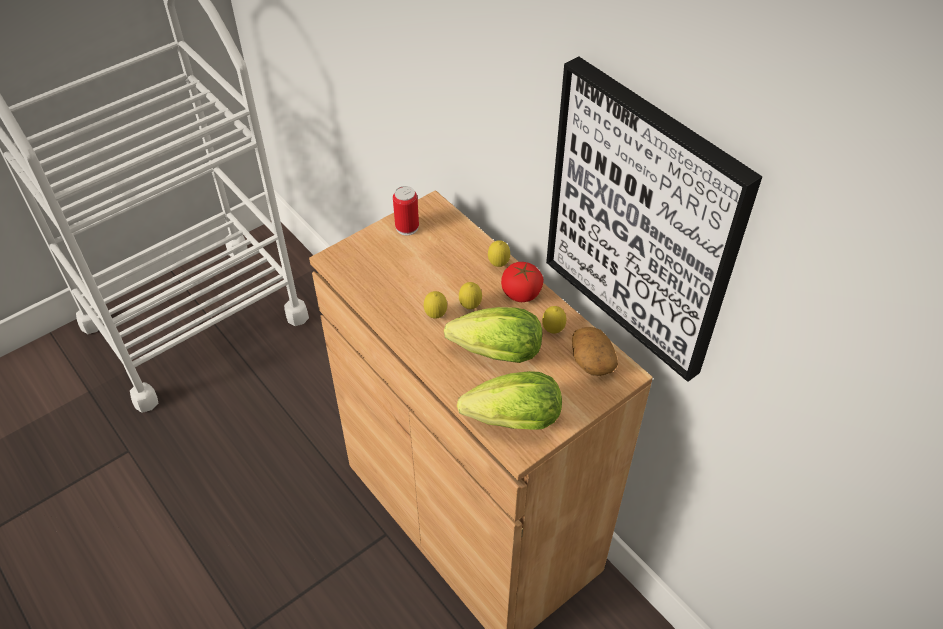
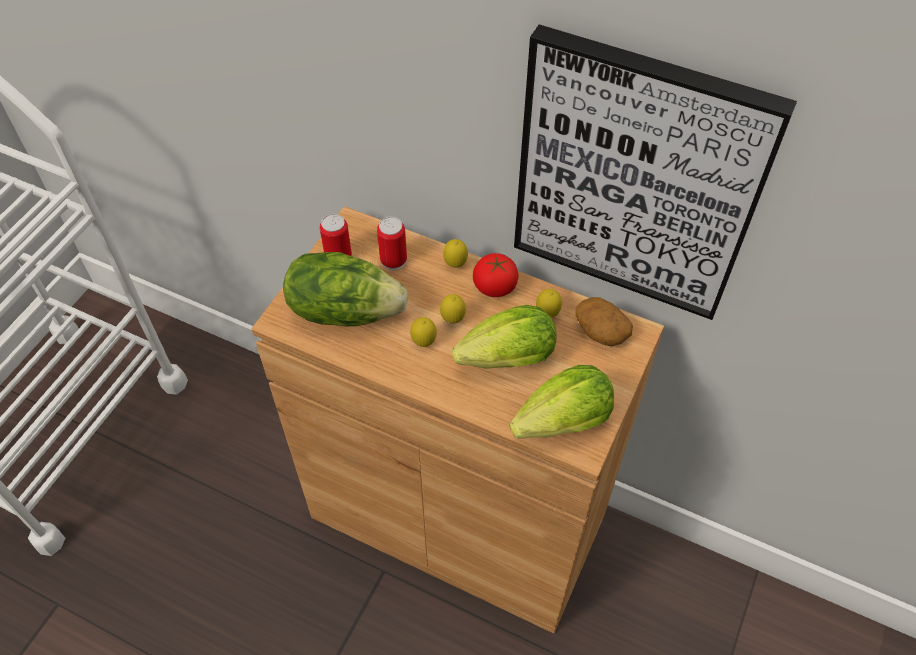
camera: 25 degrees left, 5 degrees up
none -> lettuce [283,252,408,326]
none -> can [377,217,407,270]

